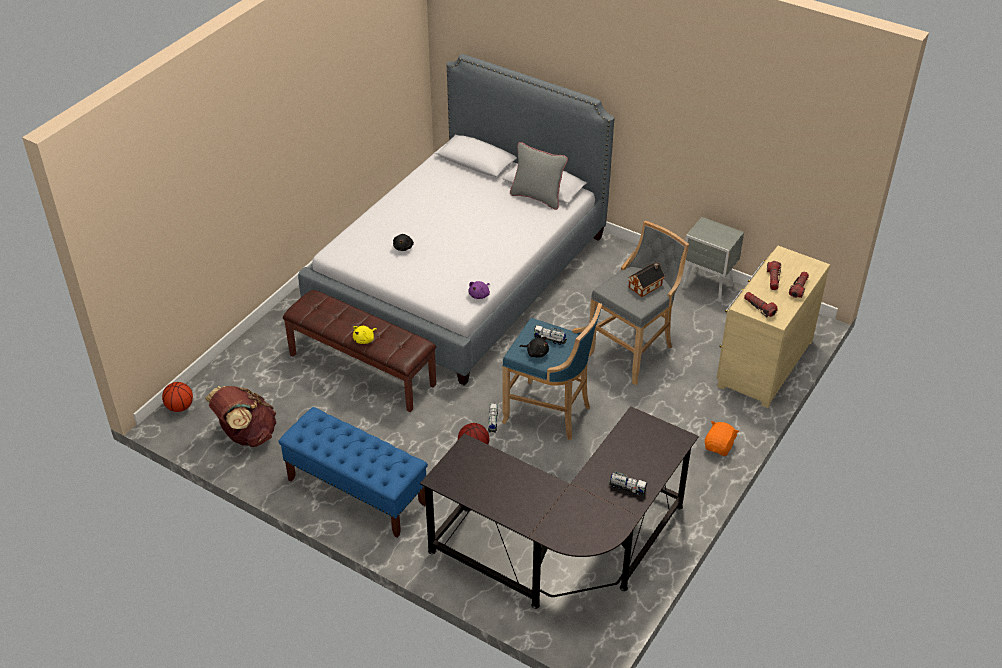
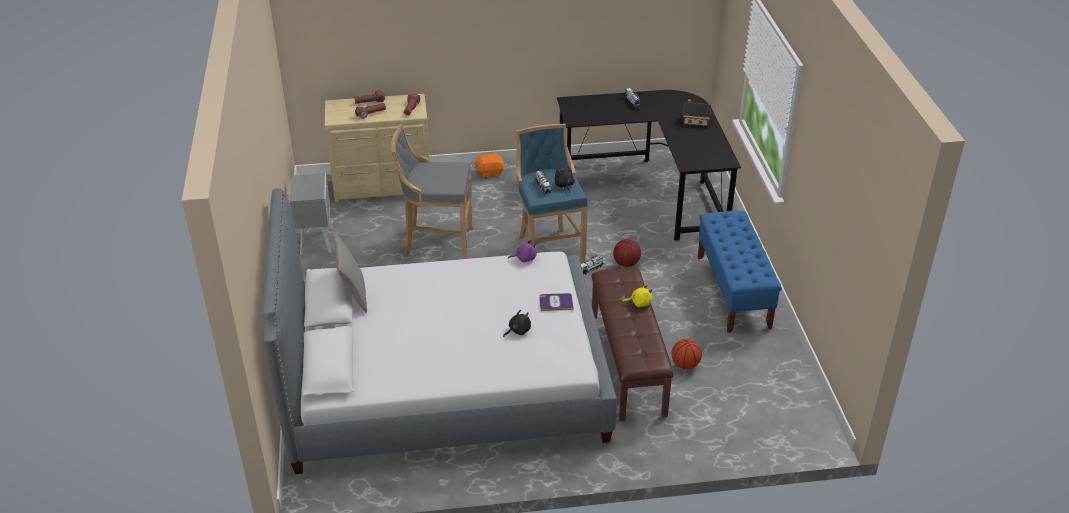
camera: 130 degrees left, 5 degrees down
basketball [162,382,193,412] -> basketball moved to [671,339,702,369]
brown backpack [205,386,276,447] -> none
toy house [628,262,665,297] -> toy house moved to [683,99,711,126]
none -> book [539,293,574,311]

